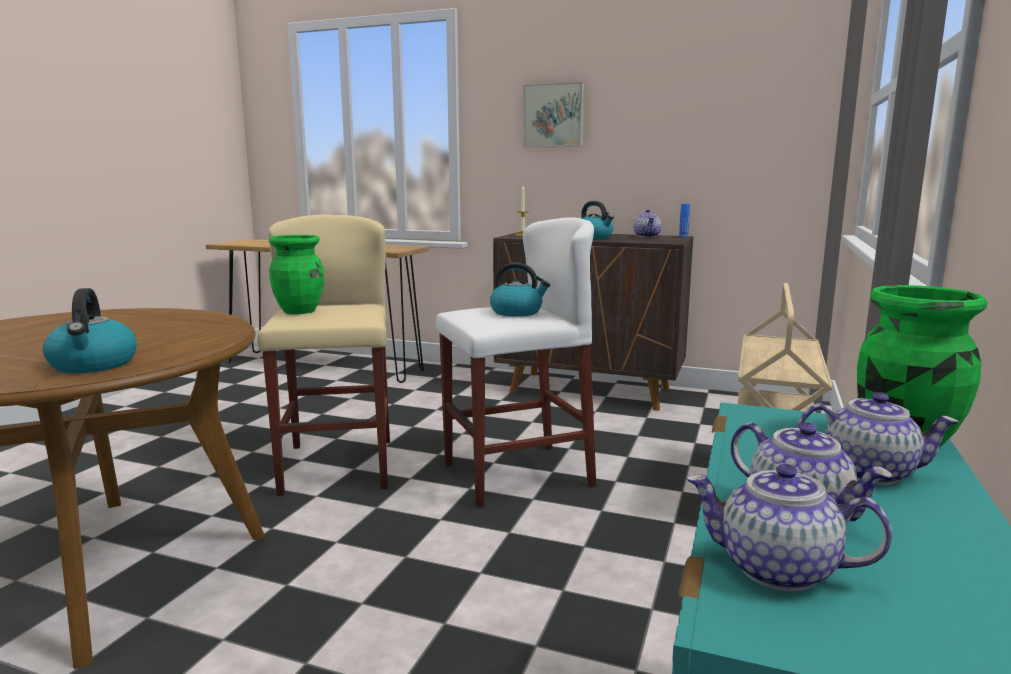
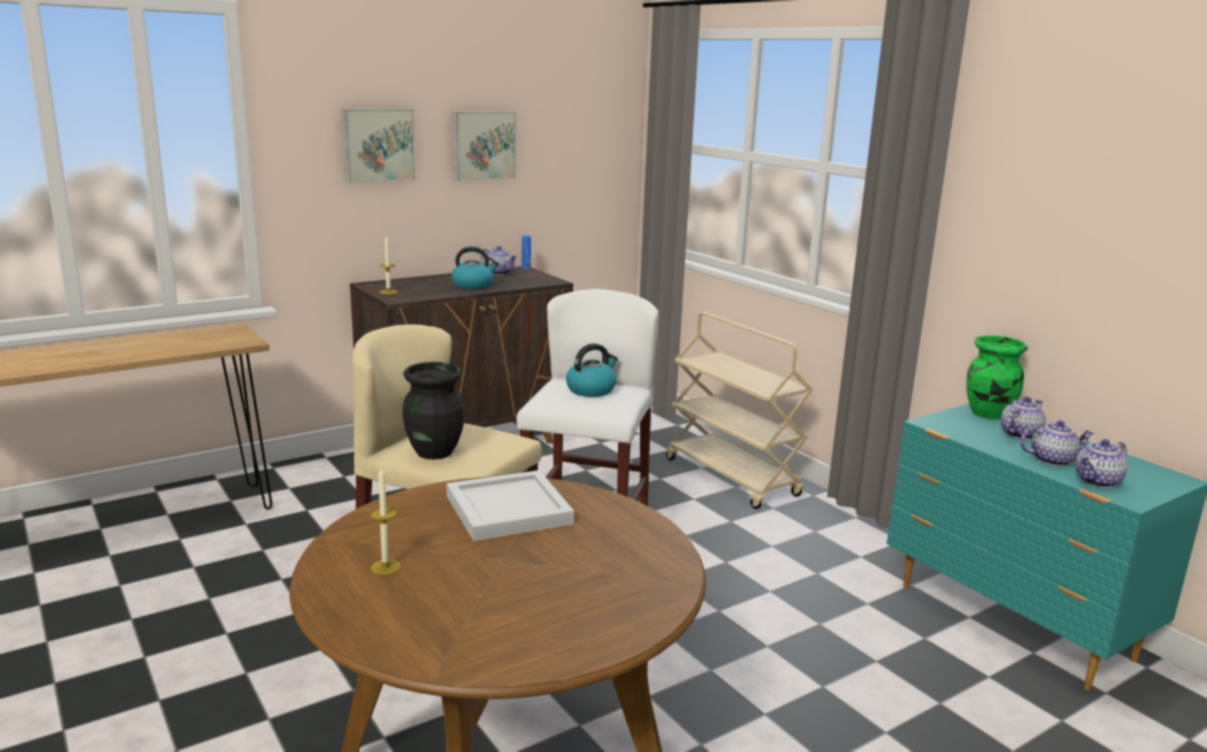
camera: 55 degrees left, 5 degrees up
kettle [43,288,137,373] -> none
green vase [269,235,324,314] -> black vase [402,362,465,459]
none -> candle [370,468,401,575]
none -> white tray [446,470,574,541]
none -> picture [452,111,516,181]

